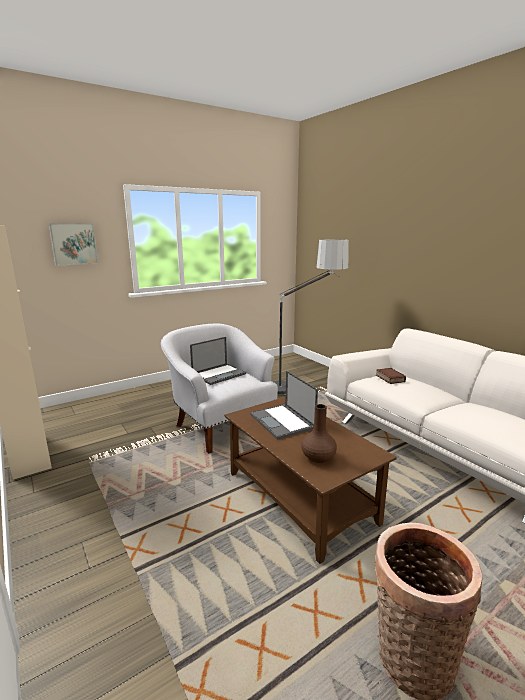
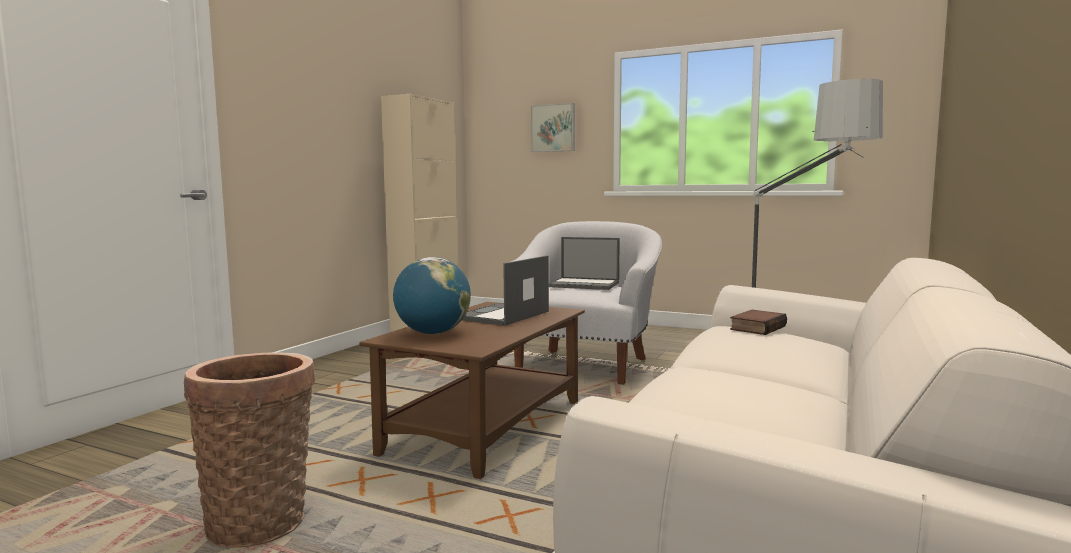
camera: 60 degrees right, 10 degrees down
brown vase [301,404,337,463] -> globe [393,257,471,334]

